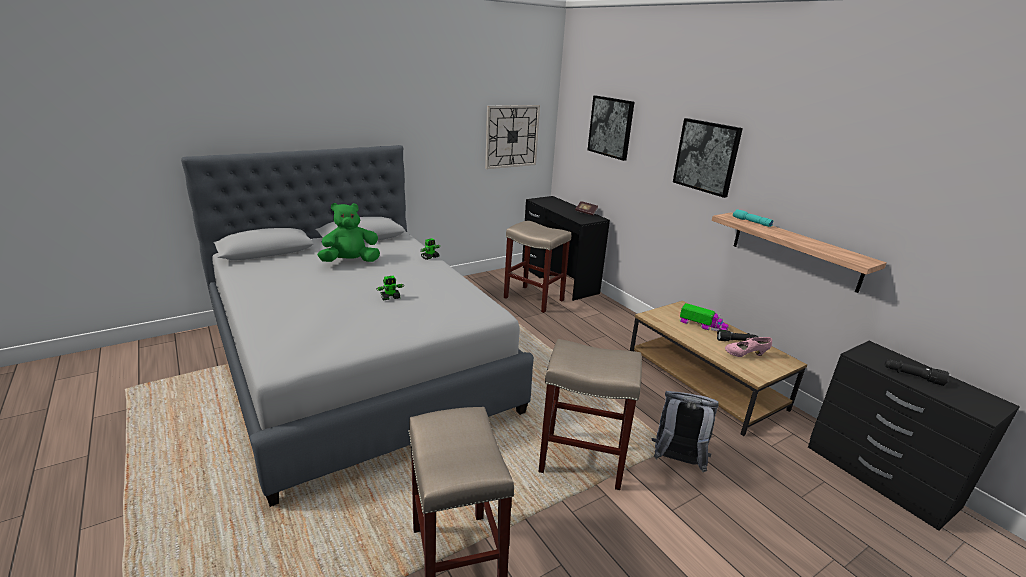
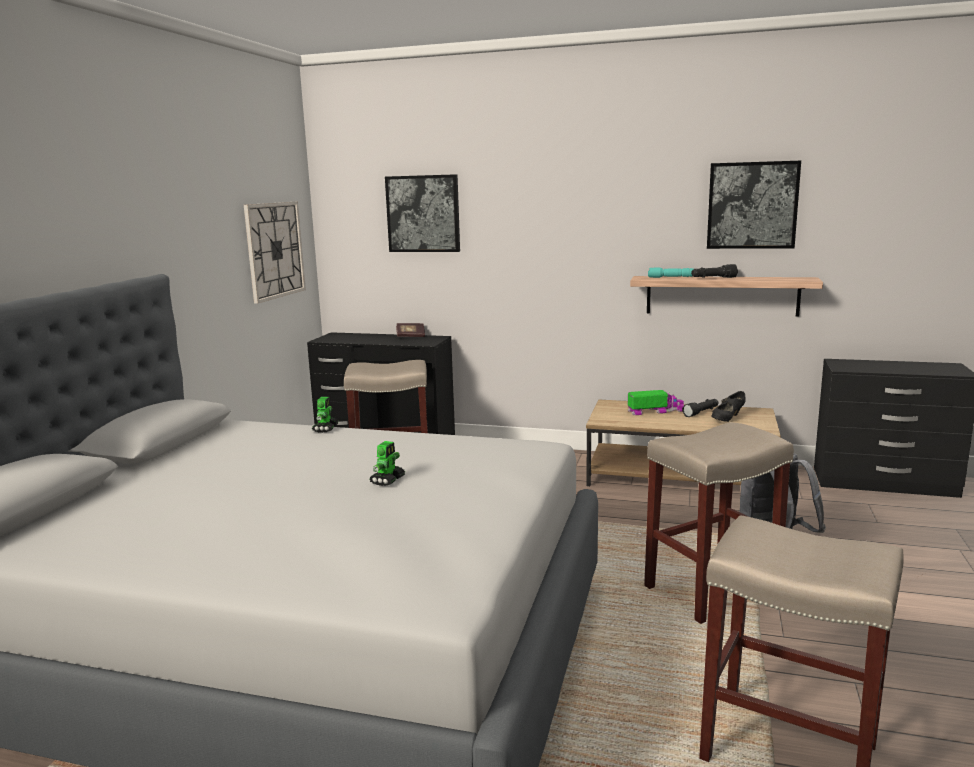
camera: 40 degrees left, 10 degrees down
green plush toy [317,203,380,262] -> none
picture [673,118,743,198] -> picture moved to [707,161,801,249]
pink shoe [725,337,772,357] -> black shoe [712,391,745,422]
black flashlight [885,360,949,386] -> black flashlight moved to [691,264,738,278]

